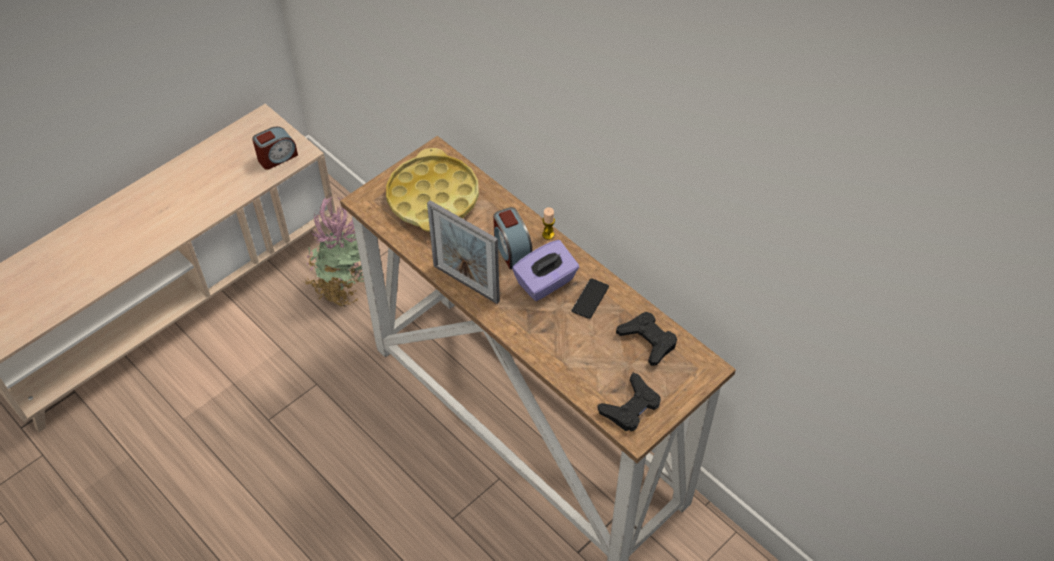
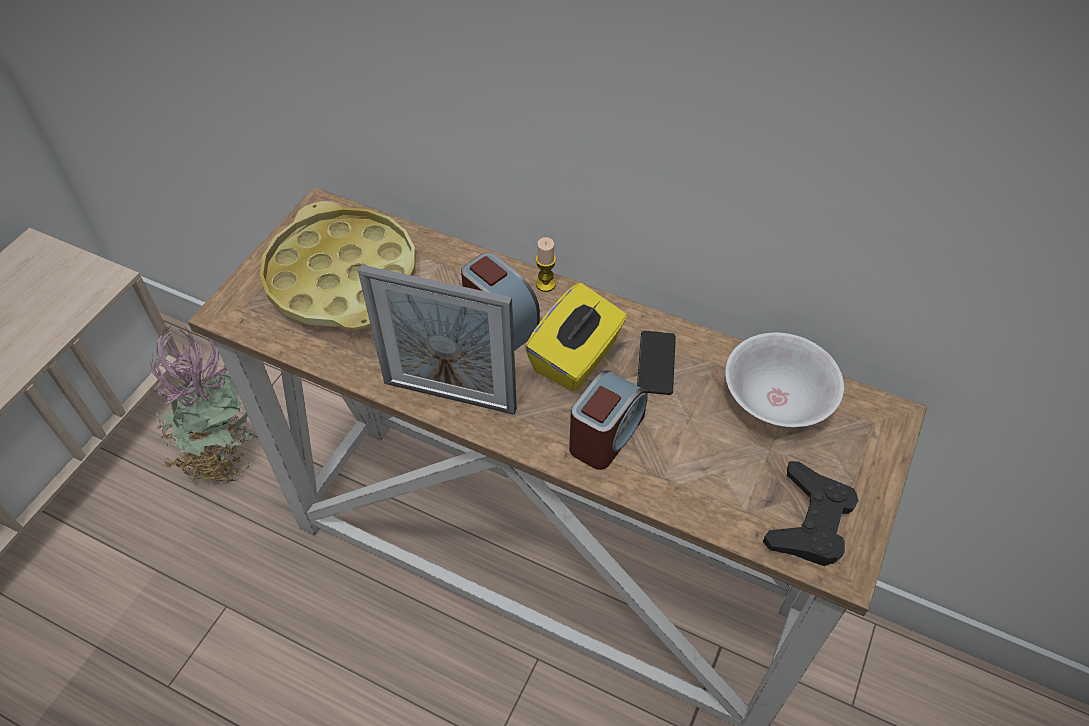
camera: 20 degrees left, 0 degrees up
alarm clock [252,126,298,170] -> alarm clock moved to [569,370,648,470]
purple tissue box [512,240,579,301] -> yellow tissue box [525,283,627,392]
black game controller [616,312,677,366] -> white bowl [725,332,844,427]

